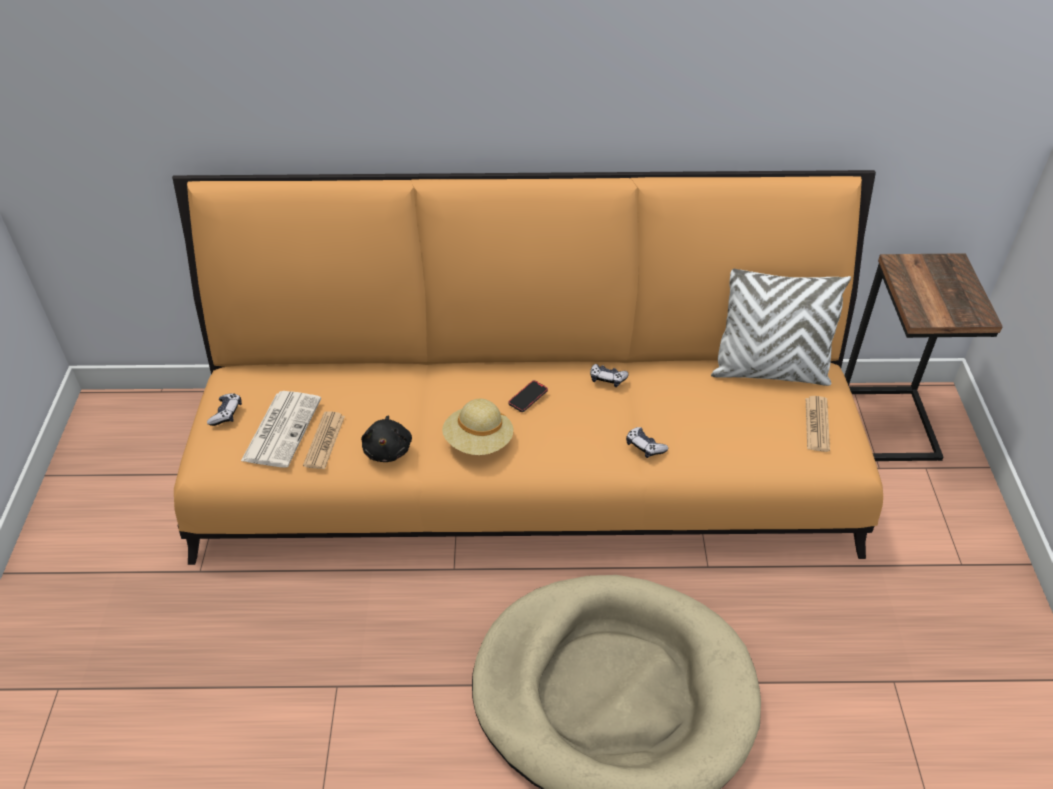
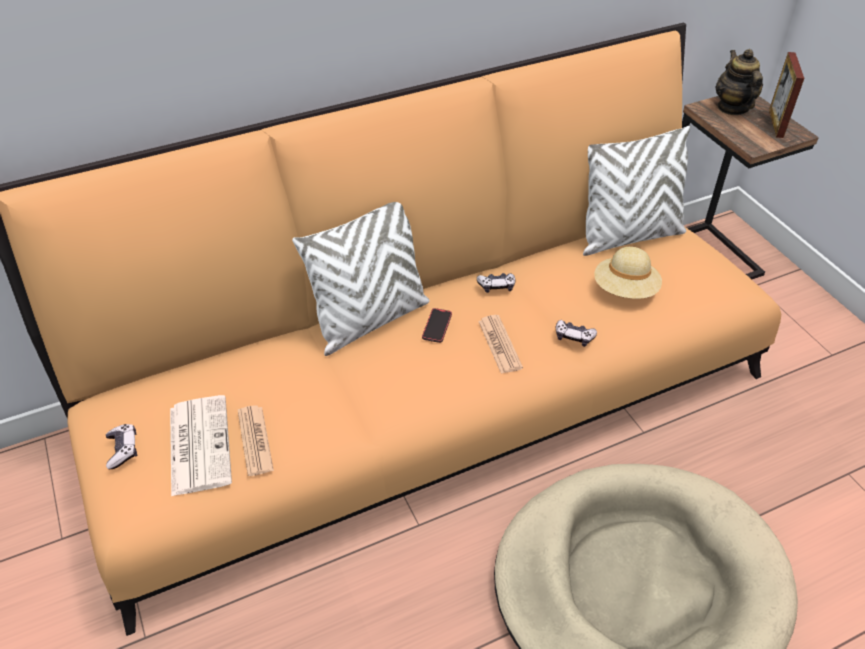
camera: 25 degrees left, 0 degrees up
black plush toy [361,416,412,462] -> none
beige hat [442,399,514,455] -> beige hat moved to [594,247,662,299]
newspaper [806,396,830,452] -> newspaper moved to [478,315,523,374]
none -> white pillow [292,202,430,356]
none -> teapot [716,49,763,115]
none -> picture frame [769,52,804,138]

